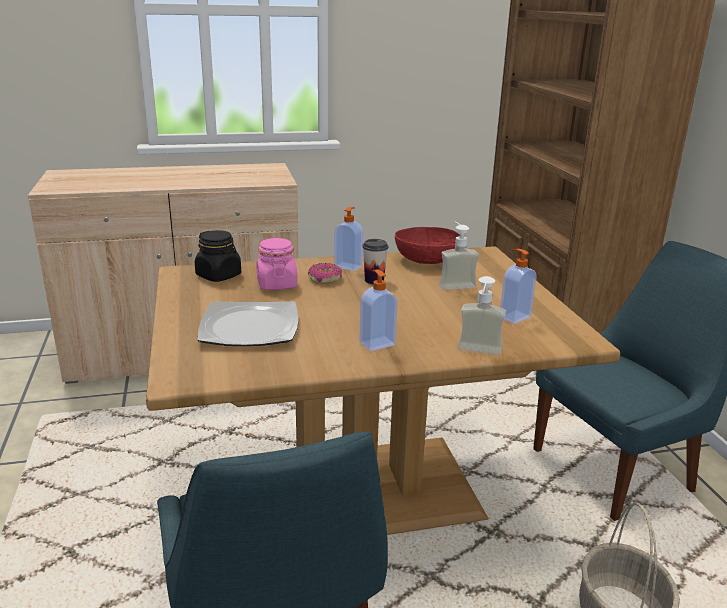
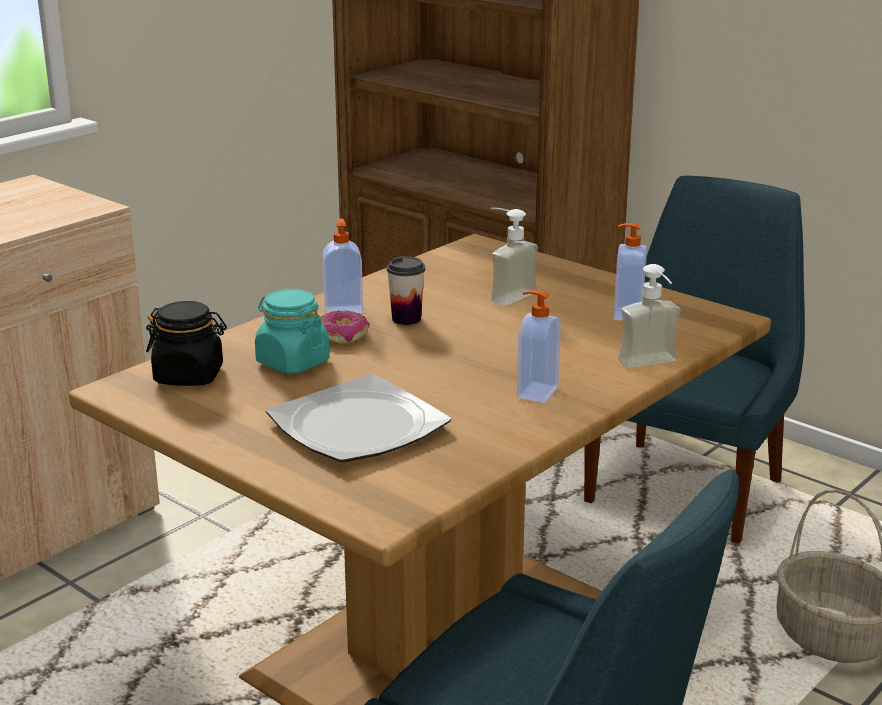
camera: 35 degrees left, 0 degrees up
pink jar [256,238,298,290] -> turquoise jar [255,289,330,374]
red bowl [395,227,460,264] -> none

